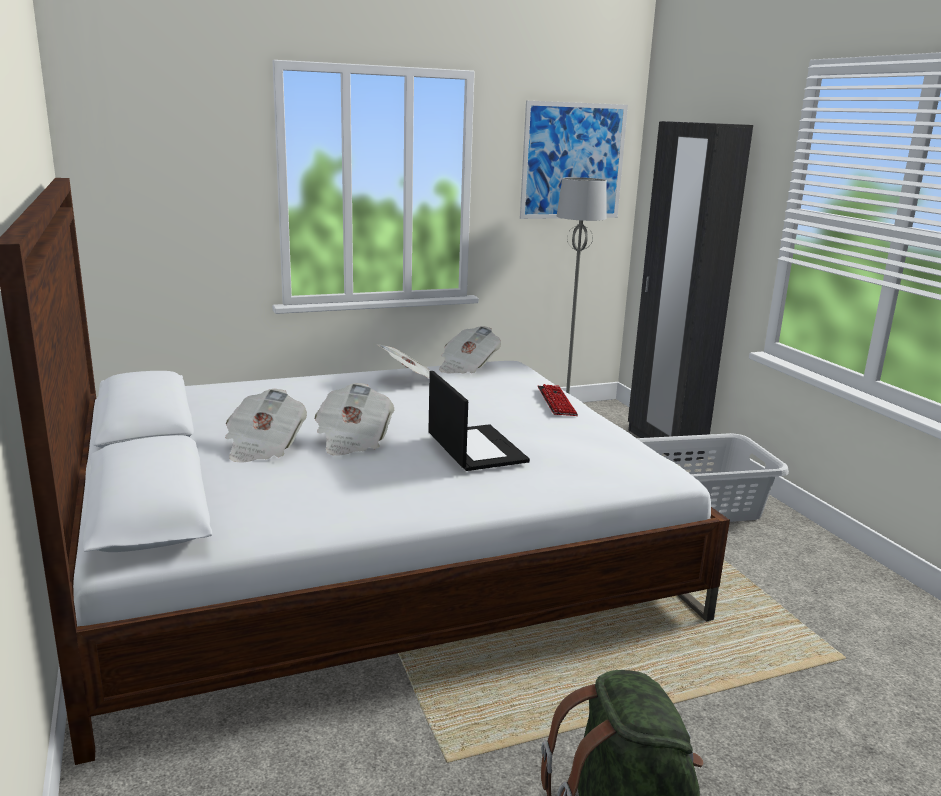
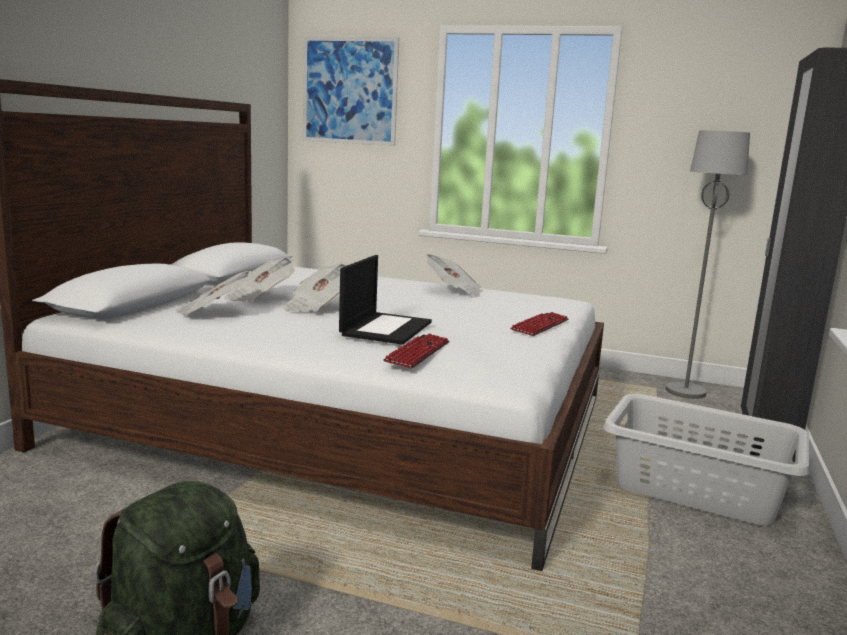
camera: 40 degrees right, 5 degrees down
newspaper [439,326,501,374] -> newspaper moved to [175,271,252,316]
picture [520,101,628,219] -> picture moved to [303,36,399,146]
none -> keyboard [383,333,449,369]

